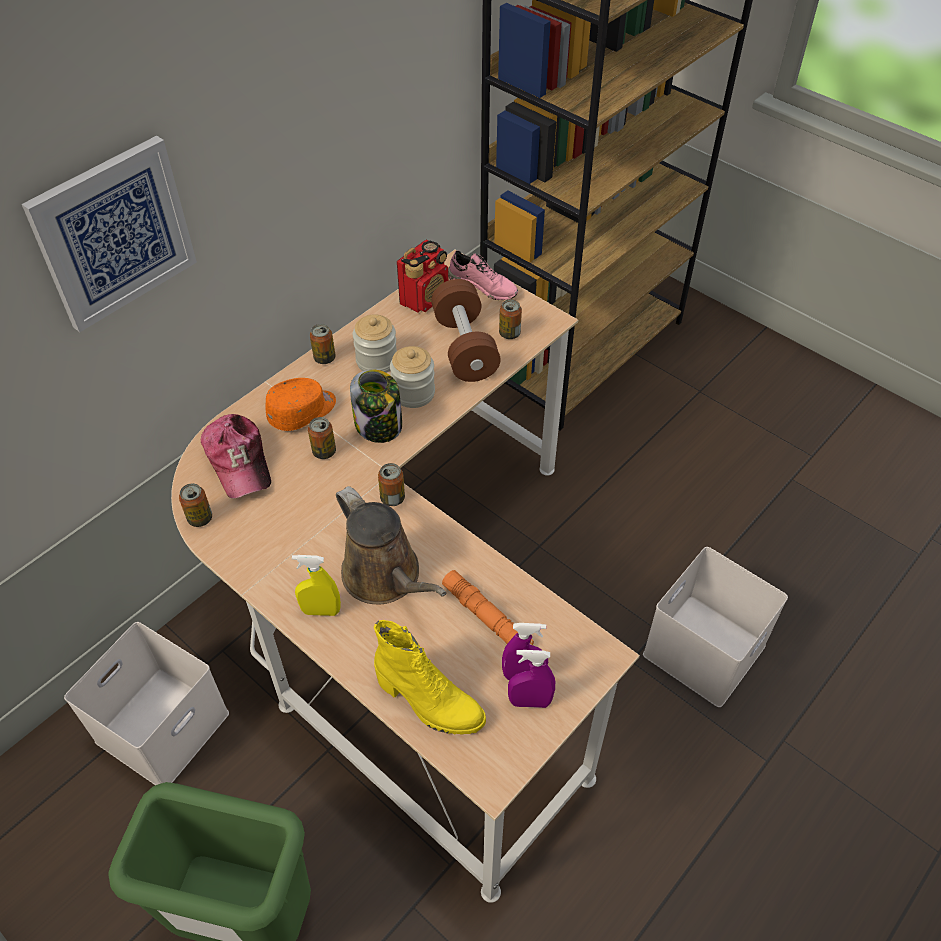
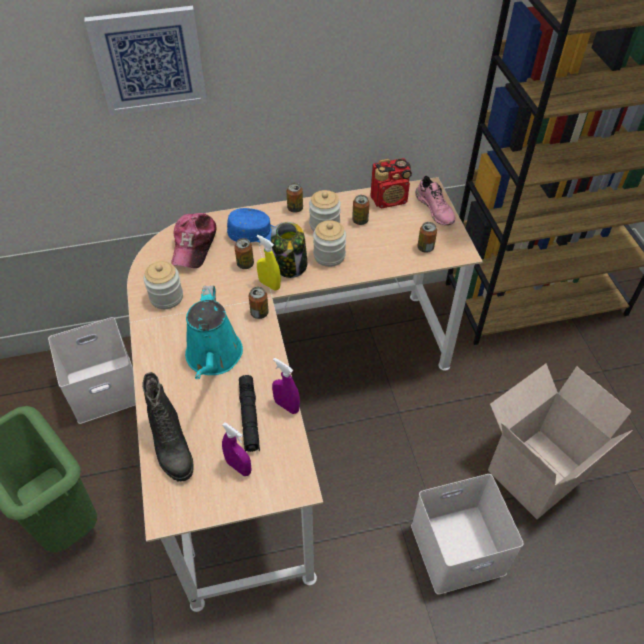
camera: 35 degrees right, 0 degrees up
can [179,483,212,527] -> can moved to [352,195,370,225]
orange cap [265,378,336,431] -> blue cap [227,208,275,242]
yellow spray bottle [292,555,341,616] -> yellow spray bottle moved to [257,235,281,291]
brown watering can [336,486,447,604] -> turquoise watering can [185,285,243,379]
yellow boot [374,620,486,735] -> black boot [142,372,194,482]
brown dumbbell [431,279,501,382] -> none
orange flashlight [442,570,534,645] -> black flashlight [239,375,260,452]
purple spray bottle [508,650,555,708] -> purple spray bottle moved to [272,358,300,414]
none -> jar [144,261,183,309]
none -> cardboard box [488,364,633,519]

